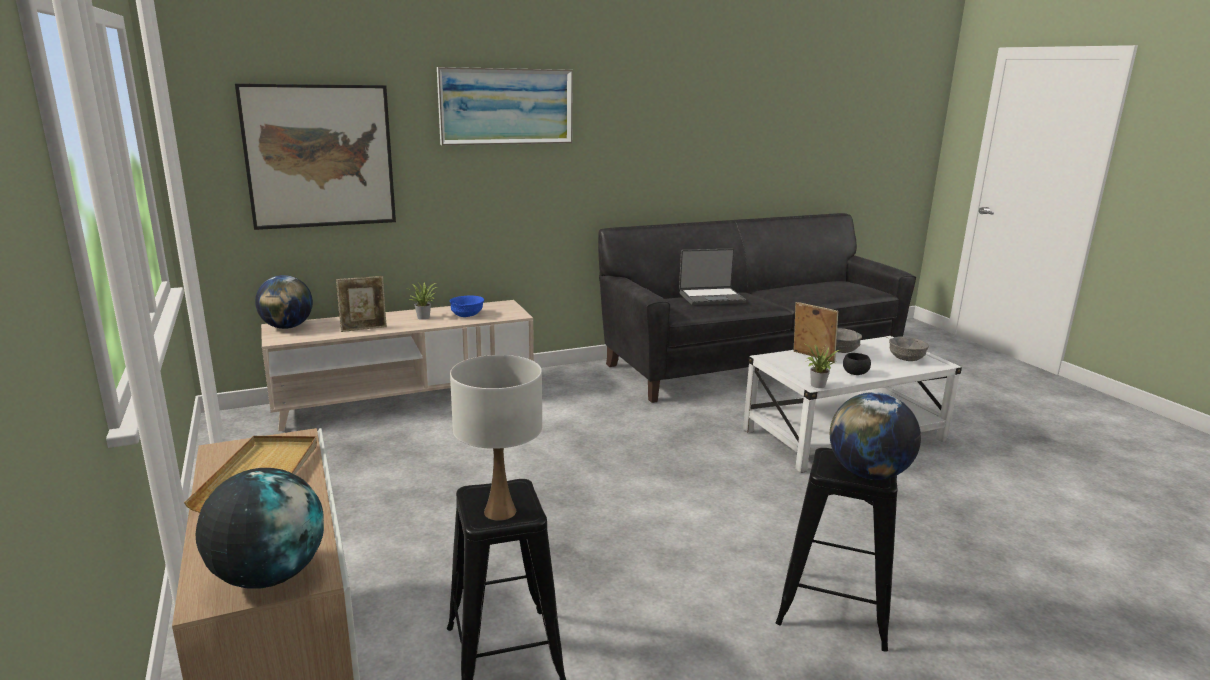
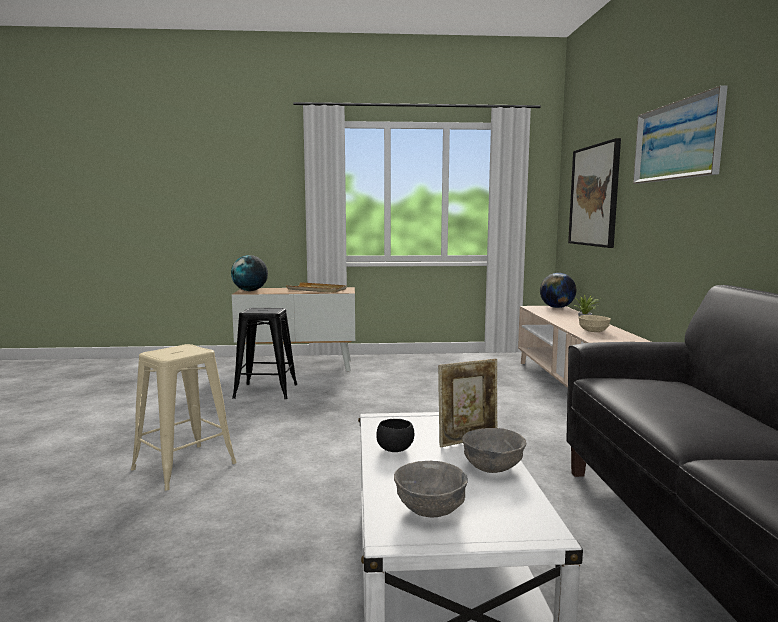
camera: 110 degrees right, 10 degrees down
picture frame [336,276,387,332] -> none
blue bowl [450,295,484,317] -> beige bowl [578,315,611,332]
white table lamp [450,355,542,521] -> none
laptop [679,248,746,305] -> none
black stool [776,448,898,652] -> beige stool [131,344,237,491]
potted plant [806,344,840,388] -> none
globe [830,392,921,480] -> none

